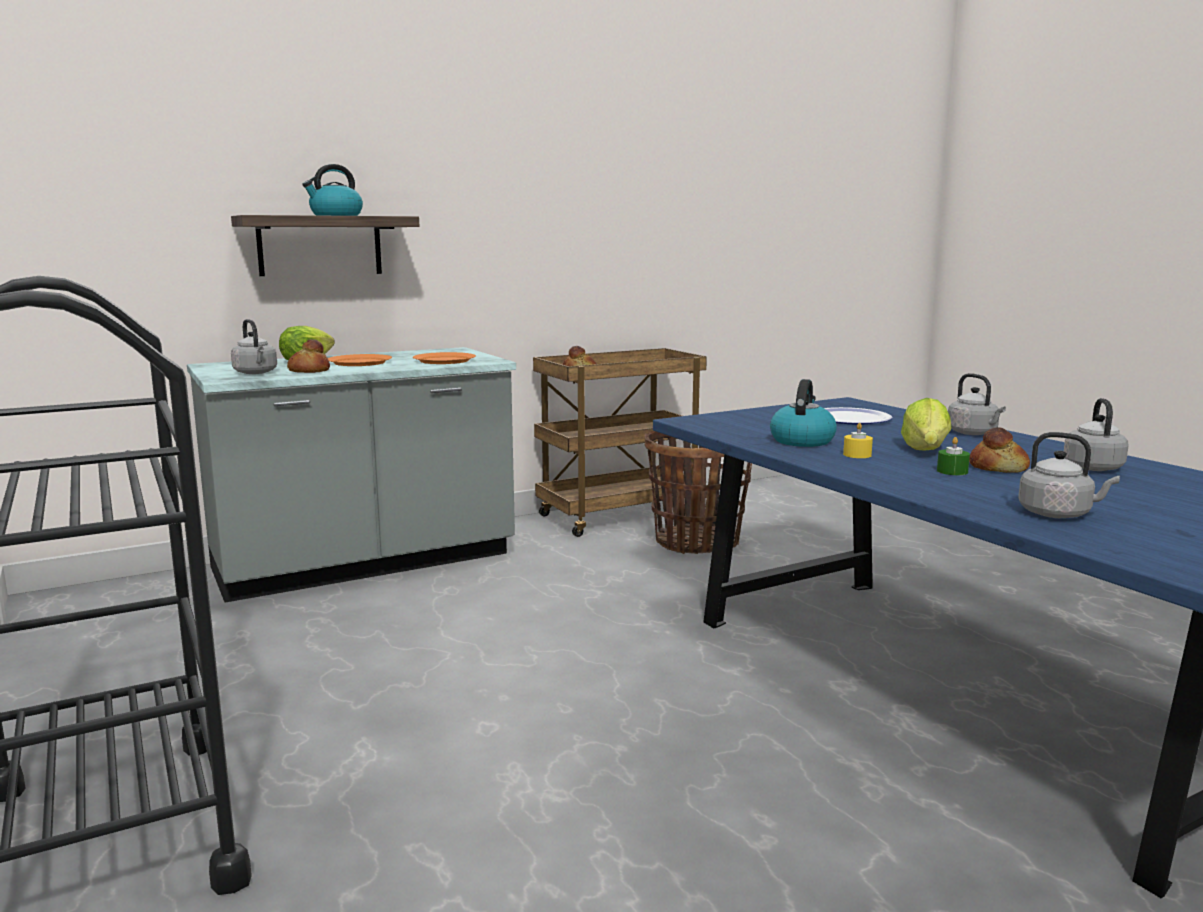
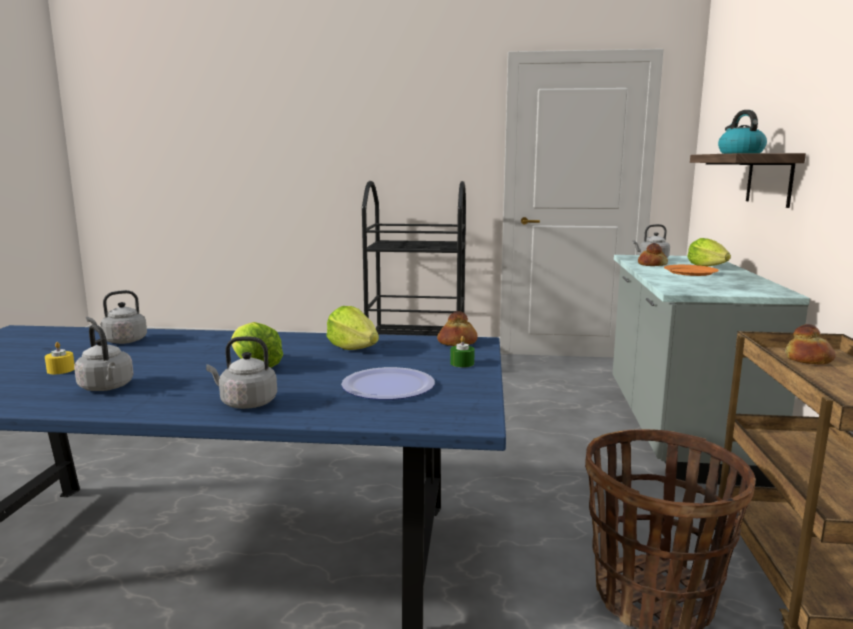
camera: 125 degrees right, 0 degrees up
orange plate [413,352,476,364] -> none
kettle [770,379,837,447] -> lettuce [327,306,379,350]
yellow candle [843,423,873,458] -> yellow candle moved to [45,342,75,374]
green candle [937,437,970,475] -> green candle moved to [450,336,475,367]
bread [969,427,1030,473] -> bread moved to [437,311,478,346]

